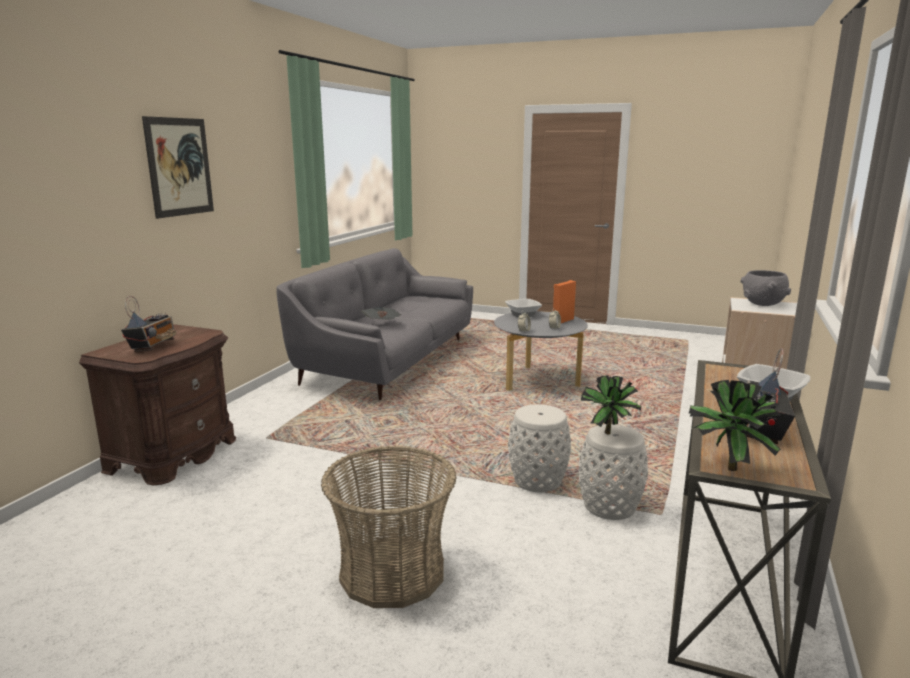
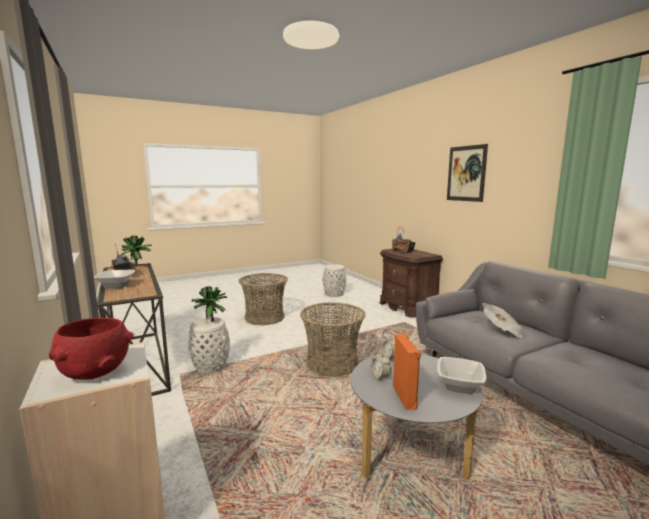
camera: 130 degrees right, 5 degrees down
white stool [508,404,571,492] -> white stool moved to [322,264,347,297]
grey bowl [740,270,791,306] -> red bowl [49,318,133,380]
none -> basket [300,302,365,377]

